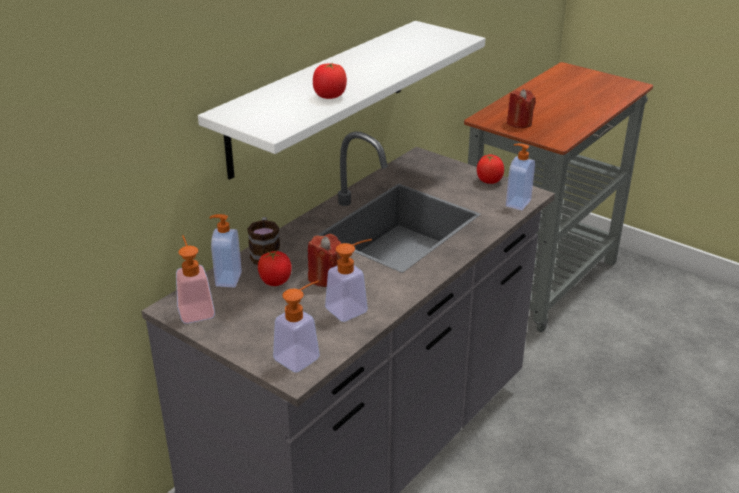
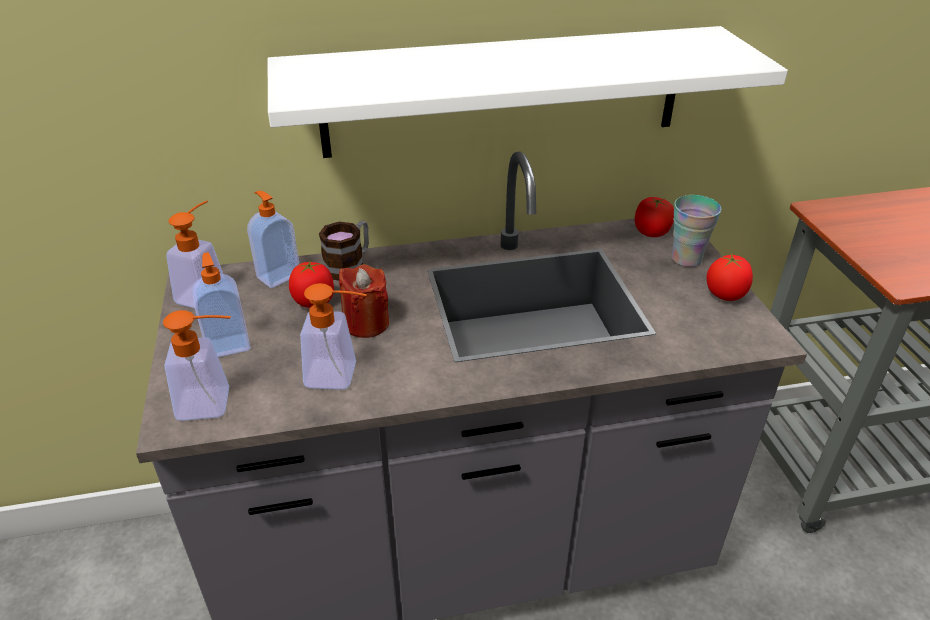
camera: 40 degrees right, 5 degrees up
tomato [313,63,347,99] -> tomato moved to [635,197,674,237]
soap dispenser [506,143,535,210] -> soap dispenser moved to [193,252,251,357]
red candle [507,89,536,128] -> none
none -> cup [671,195,721,267]

